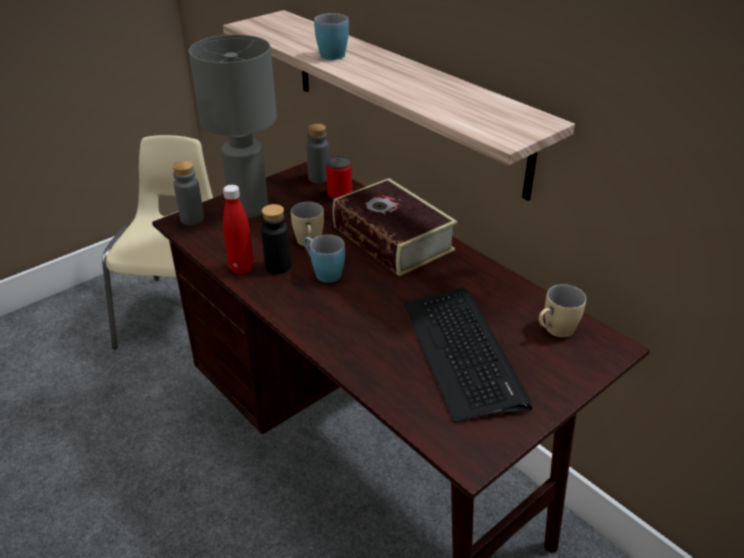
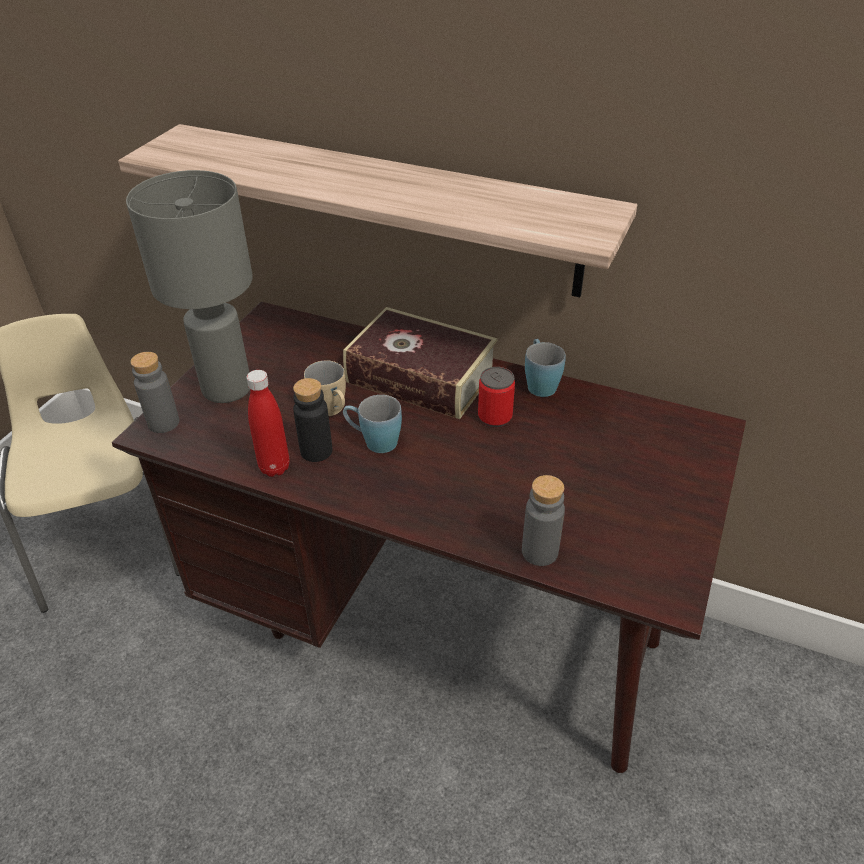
camera: 25 degrees left, 5 degrees up
grey bottle [306,124,329,184] -> grey bottle moved to [522,475,565,566]
blue mug [314,13,349,60] -> blue mug moved to [525,339,566,397]
can [326,156,352,200] -> can moved to [478,367,515,427]
keyboard [404,288,532,423] -> none
beige mug [539,284,586,337] -> none

